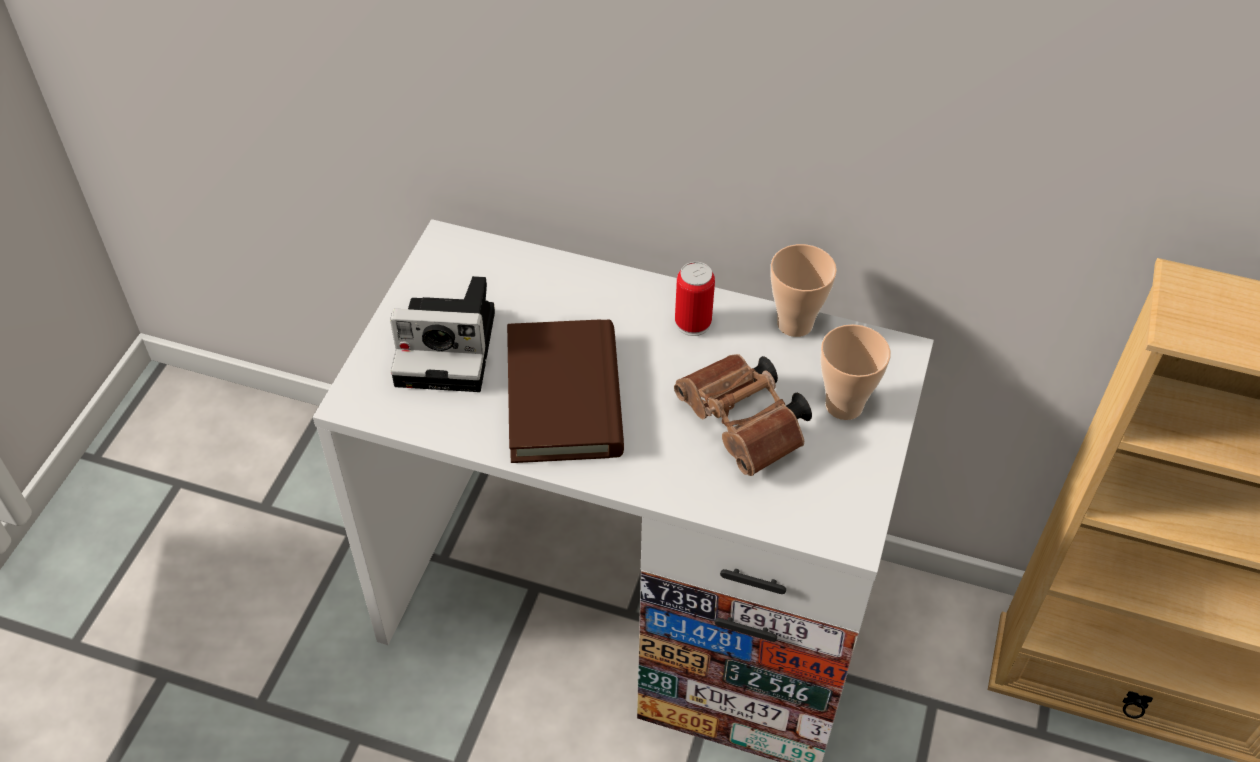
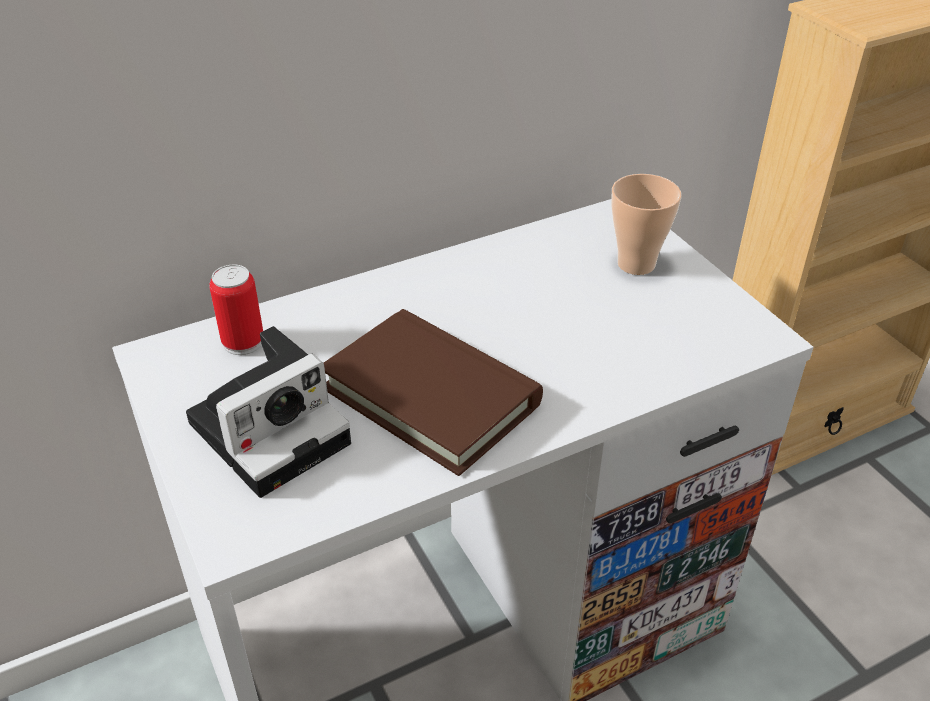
camera: 45 degrees left, 10 degrees down
brown binoculars [674,354,812,476] -> none
can [675,262,715,336] -> can moved to [209,265,263,355]
cup [770,244,837,337] -> none

